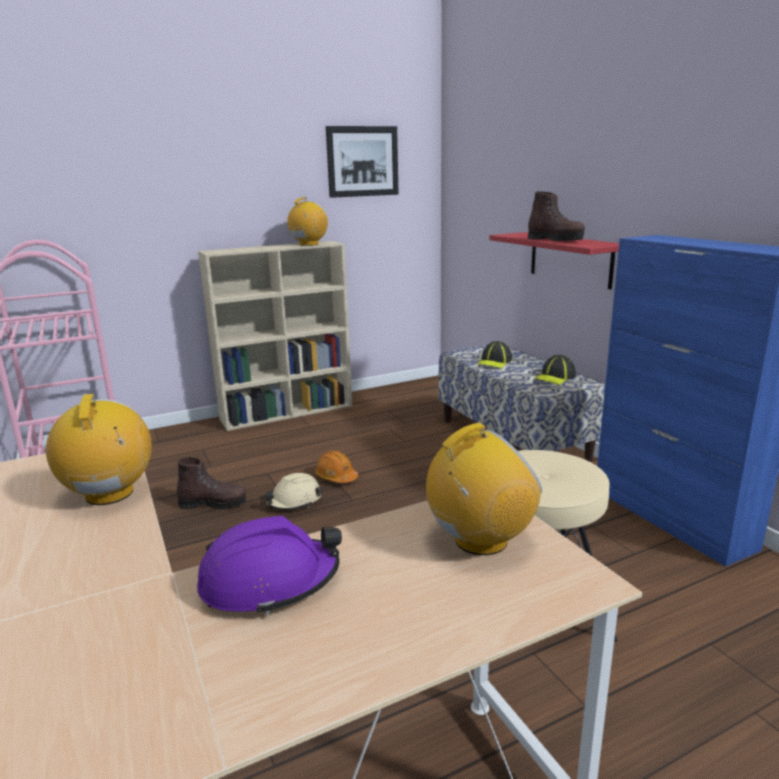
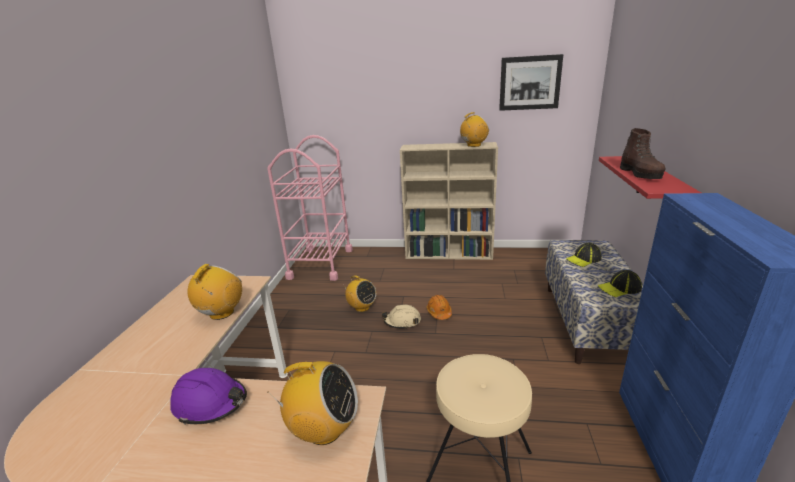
camera: 35 degrees right, 5 degrees up
brown boot [177,457,246,509] -> radio [344,275,376,312]

